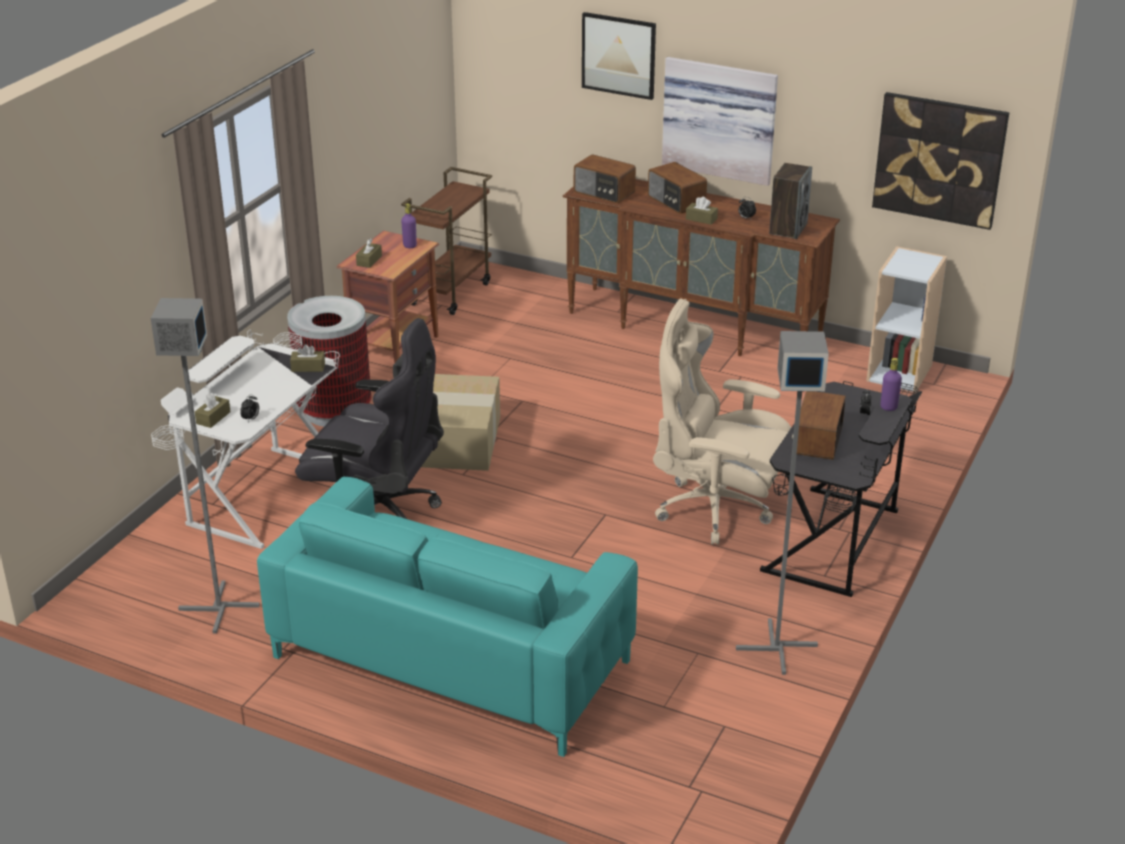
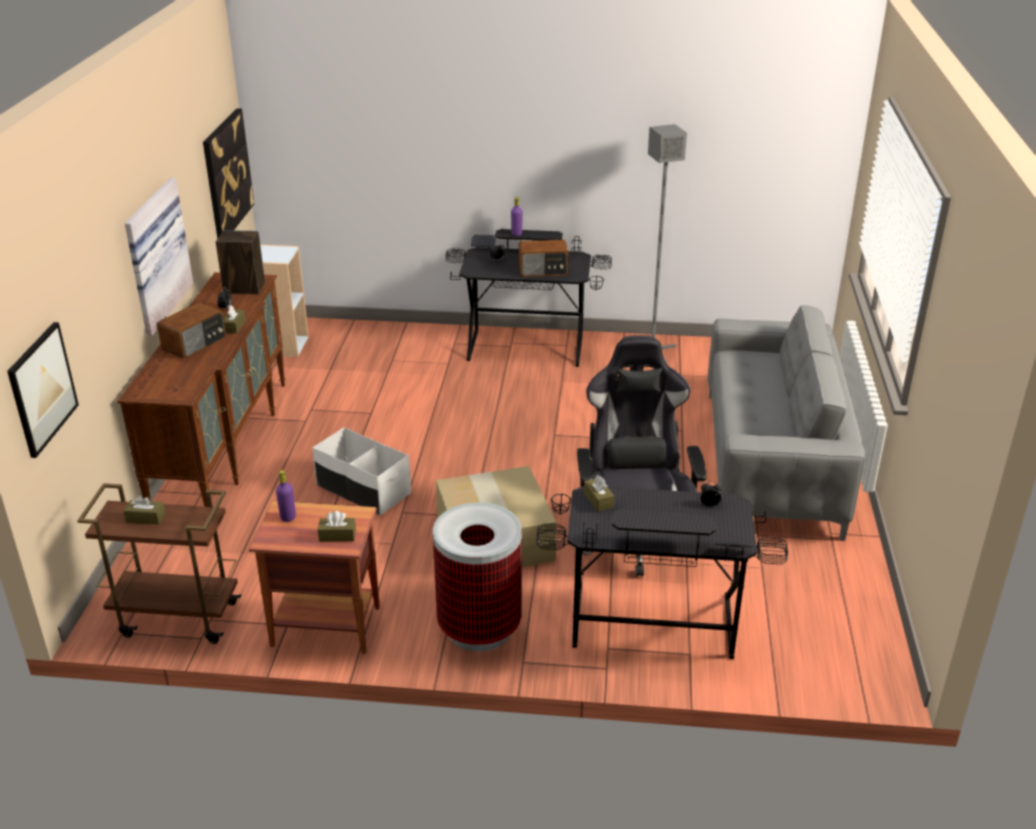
camera: 110 degrees left, 0 degrees up
grey floor lamp [151,298,260,634] -> none
white desk [151,330,340,549] -> black desk [536,486,788,659]
brown tissue box [195,393,231,428] -> brown tissue box moved to [124,495,166,525]
turquoise sofa [257,477,638,757] -> grey sofa [707,305,865,541]
radio [574,154,636,204] -> none
picture [582,12,656,100] -> picture moved to [7,322,79,458]
beige office chair [653,298,791,544] -> none
none -> white storage box [313,427,411,516]

